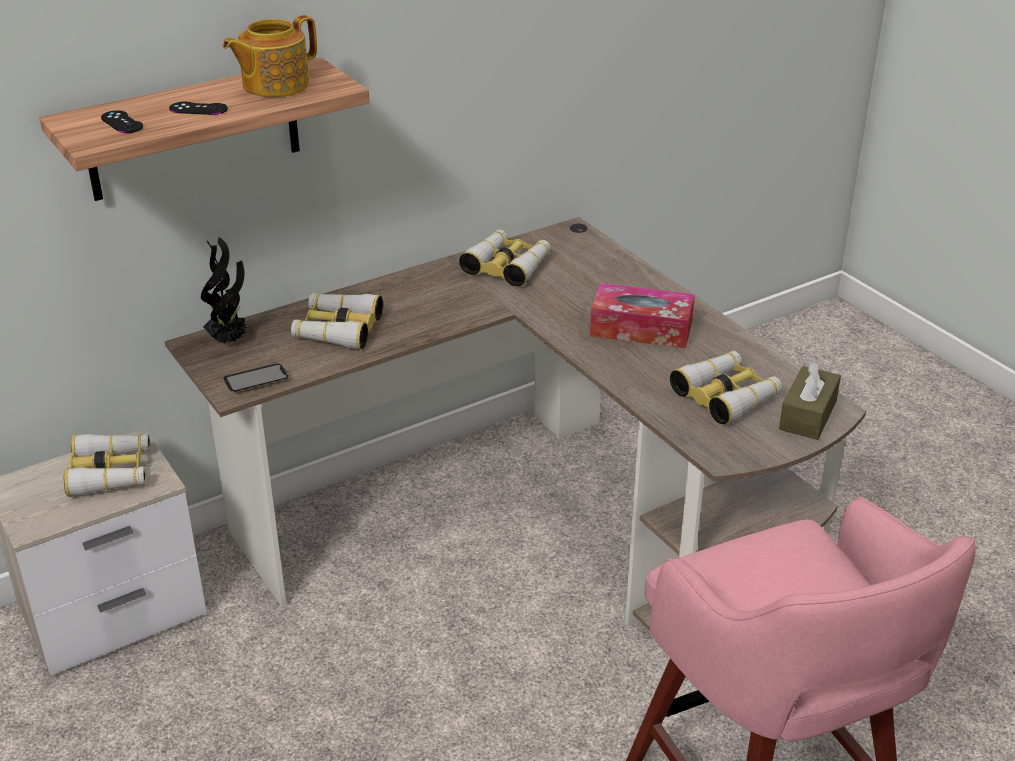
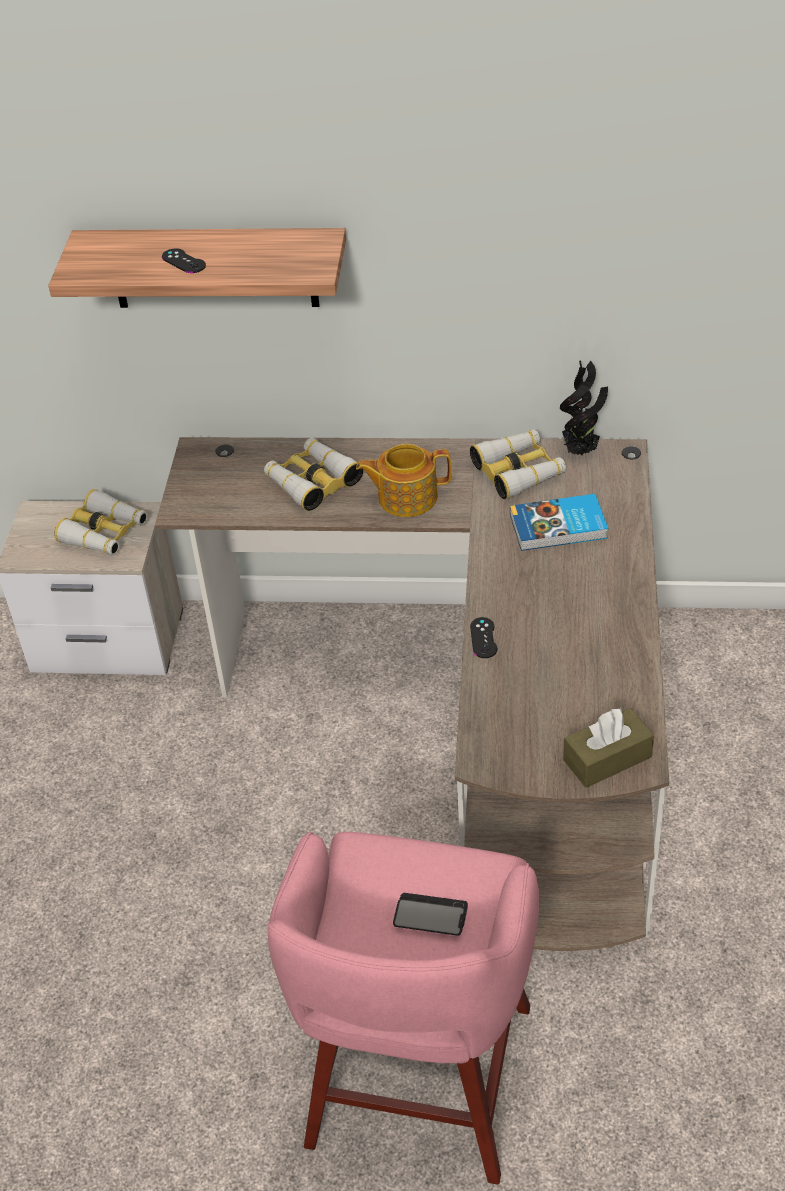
camera: 40 degrees right, 10 degrees up
black game controller [101,110,143,133] -> black game controller moved to [470,617,497,658]
potted plant [201,237,249,343] -> potted plant moved to [560,360,608,455]
teapot [223,15,317,97] -> teapot moved to [356,444,452,517]
phone [224,364,288,391] -> phone moved to [393,893,468,936]
tissue box [590,283,695,349] -> none
binoculars [670,351,783,425] -> none
none -> book [510,494,608,551]

